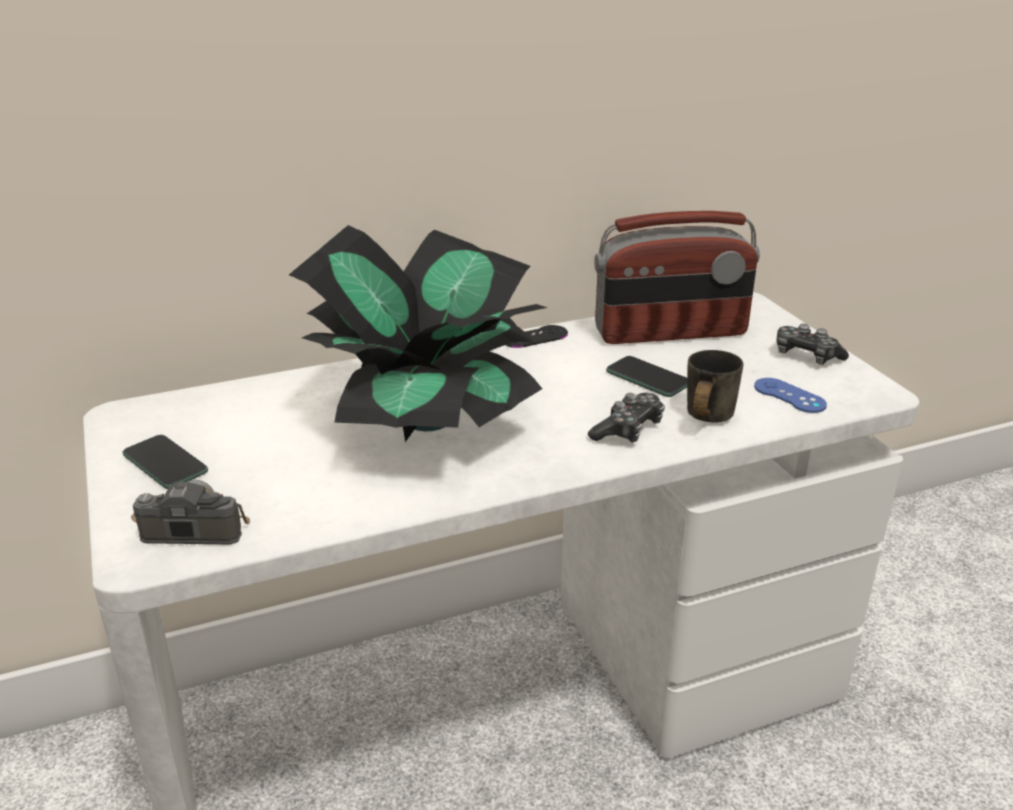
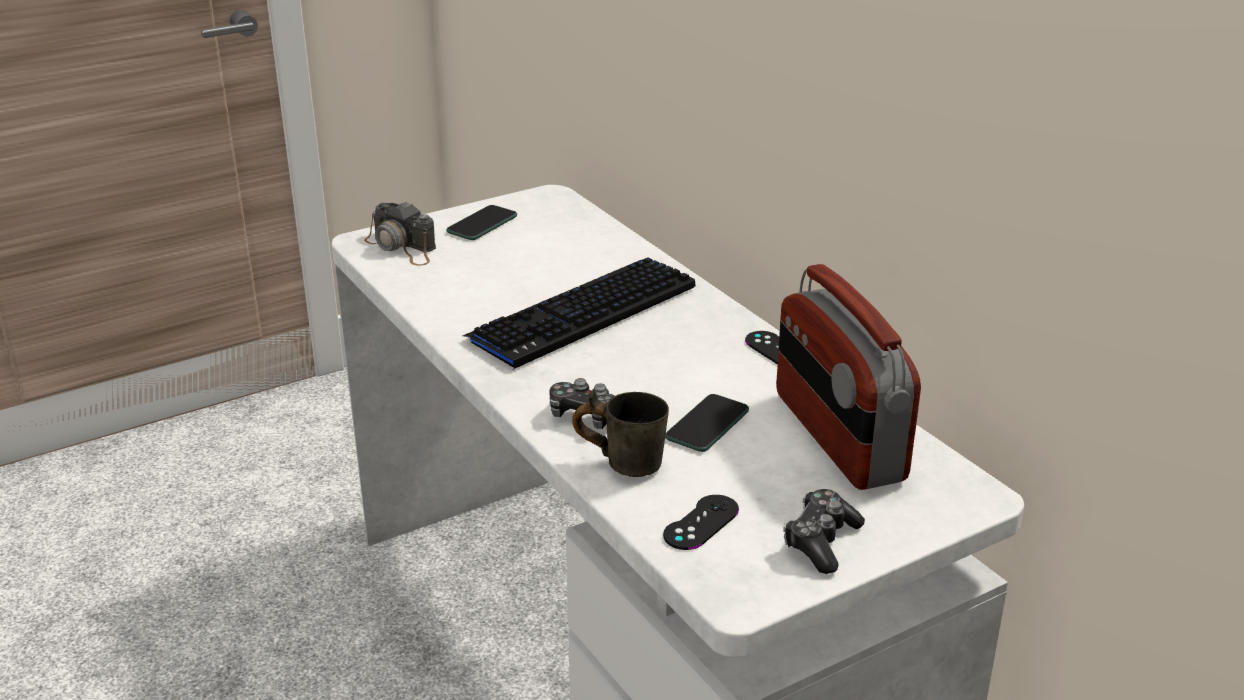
camera: 80 degrees right, 0 degrees up
camera [131,480,250,544] -> camera turned 135 degrees clockwise [364,201,436,266]
potted plant [289,225,547,442] -> keyboard [463,258,696,369]
blue game controller [754,378,827,413] -> black game controller [663,495,739,550]

